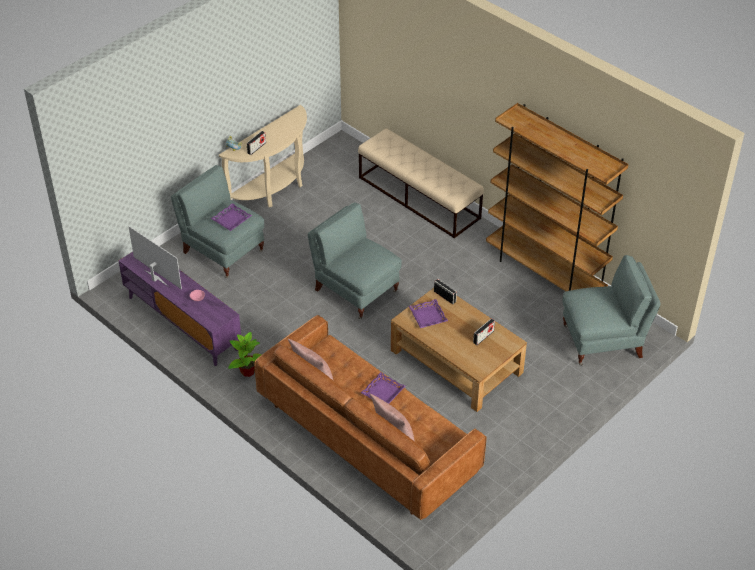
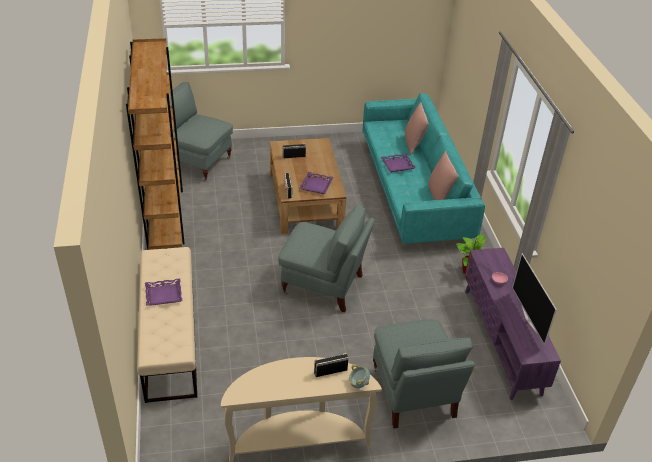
camera: 145 degrees left, 5 degrees down
purple tray [211,203,252,231] -> purple tray moved to [145,279,183,305]
brown sofa [254,315,486,520] -> turquoise sofa [363,93,485,244]
grey armchair [308,202,402,319] -> grey armchair turned 60 degrees counterclockwise [278,204,375,312]

